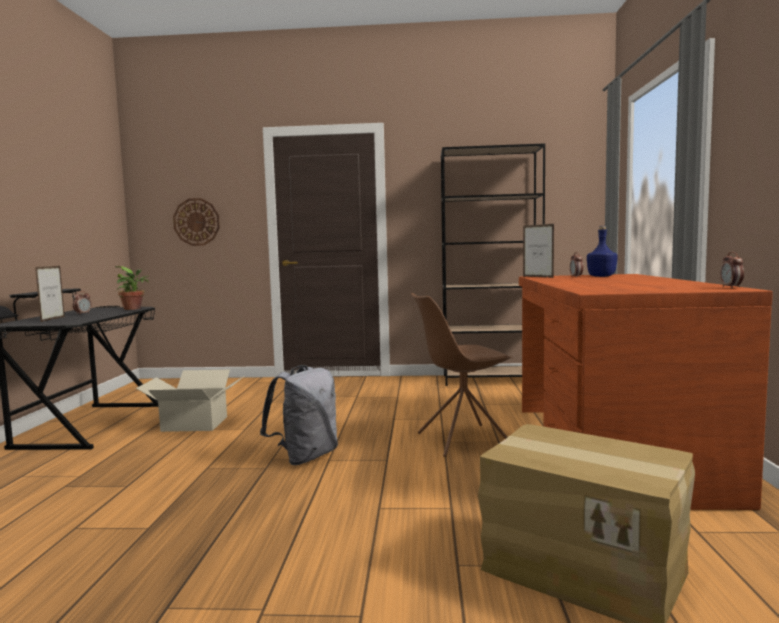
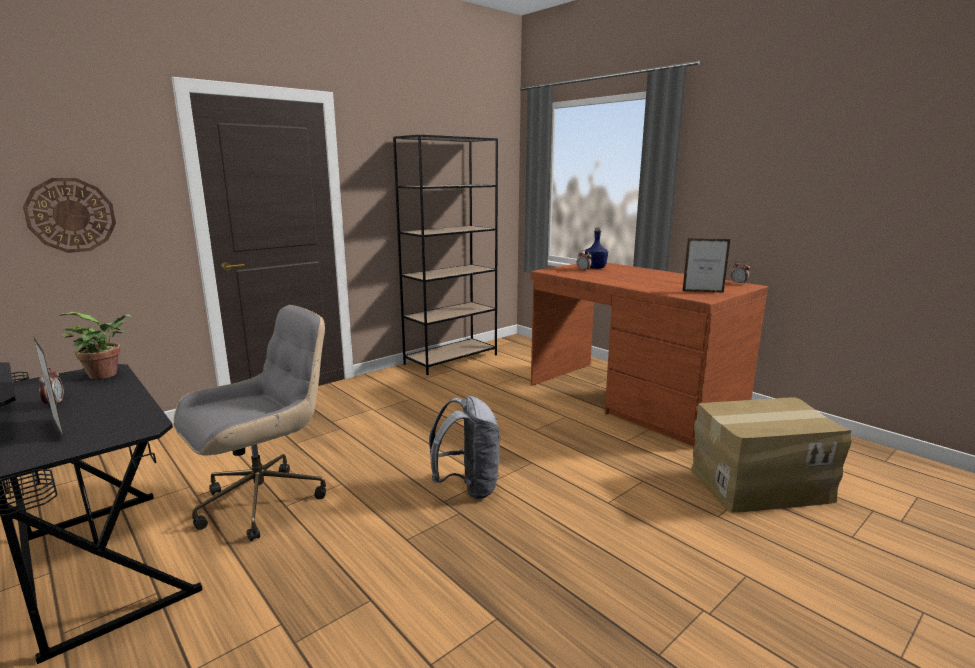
camera: 45 degrees left, 10 degrees up
cardboard box [136,370,244,432] -> grey office chair [174,305,326,541]
brown chair [411,293,513,457] -> none
picture frame [523,224,554,278] -> picture frame moved to [683,238,730,293]

